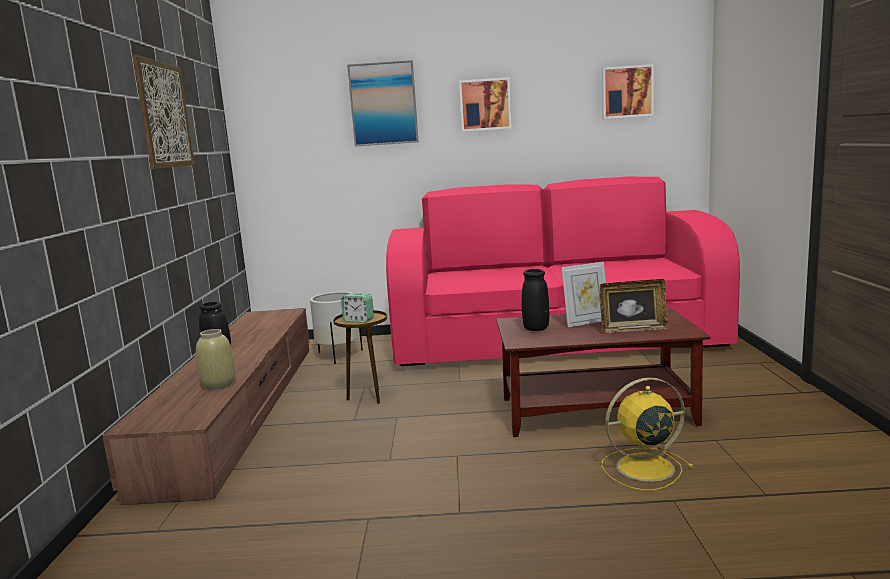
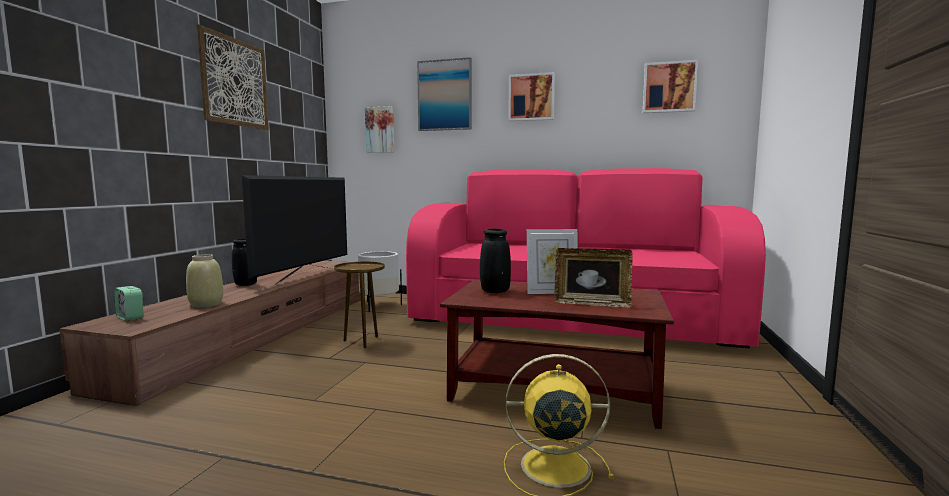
camera: 15 degrees right, 5 degrees down
alarm clock [341,293,374,323] -> alarm clock moved to [114,286,144,321]
none -> television [242,175,347,286]
none -> picture [365,106,394,153]

